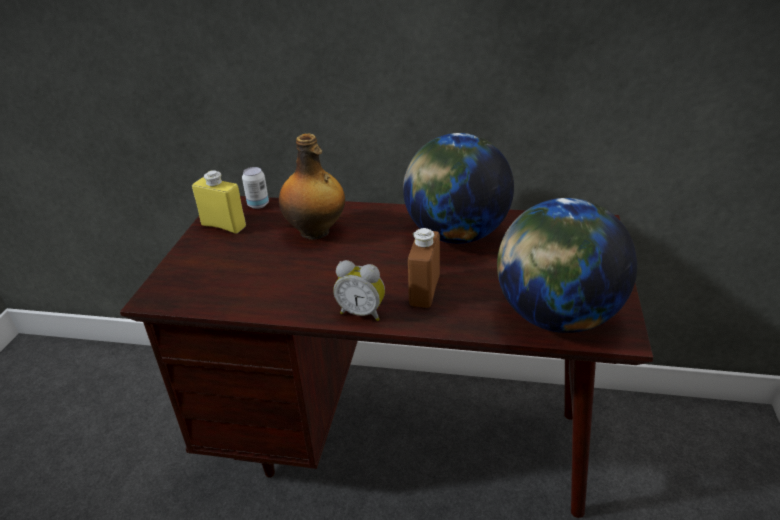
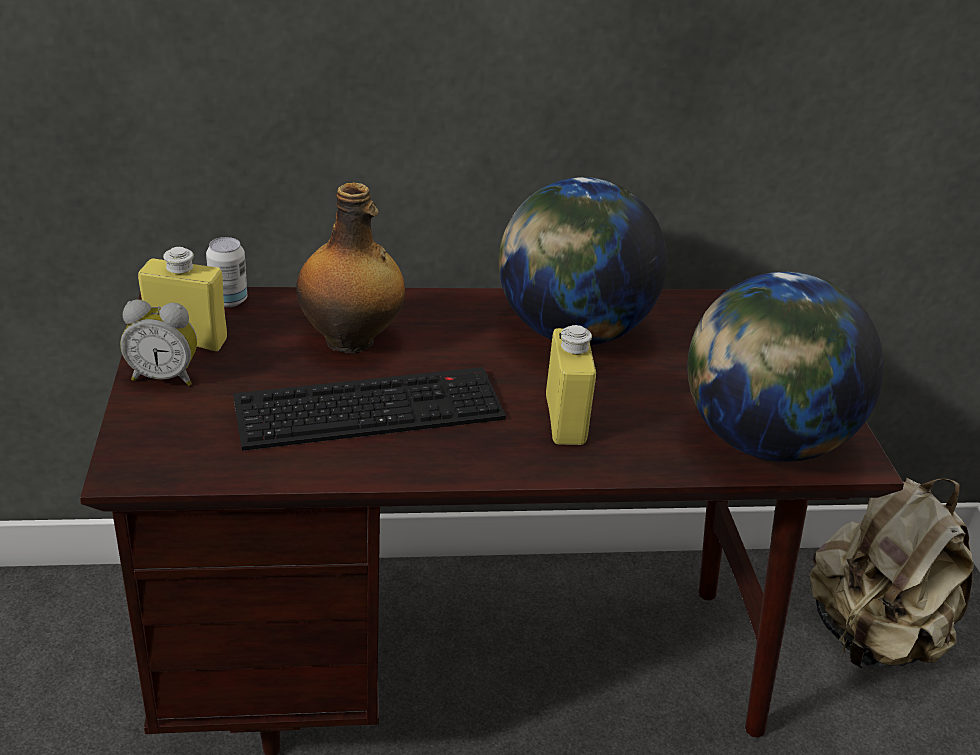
camera: 20 degrees left, 0 degrees up
alarm clock [333,260,385,321] -> alarm clock moved to [120,300,197,386]
brown bottle [408,228,440,308] -> yellow bottle [546,325,596,445]
none -> keyboard [233,367,506,451]
none -> beige backpack [809,478,974,669]

